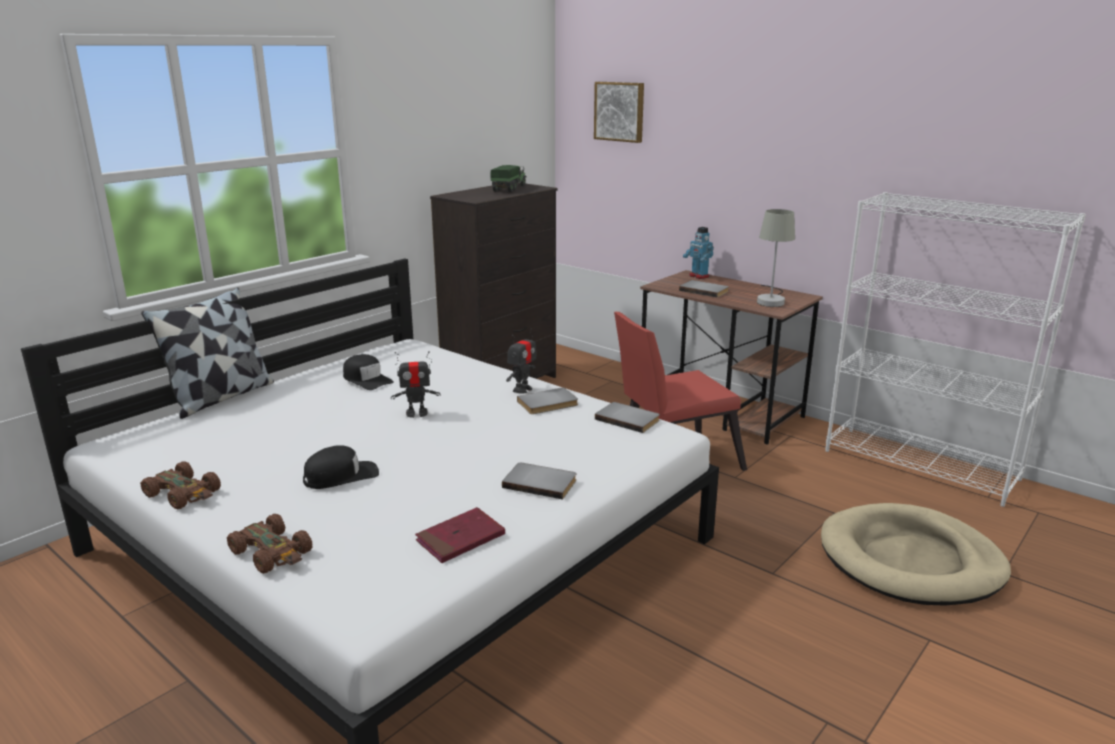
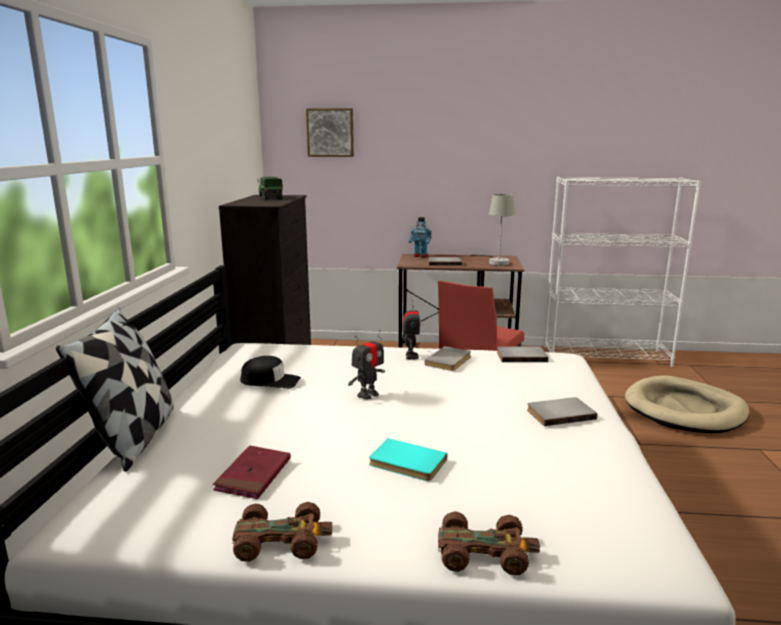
camera: 35 degrees left, 5 degrees down
black cap [303,445,379,489] -> turquoise book [369,438,447,481]
red book [415,507,505,563] -> red book moved to [213,446,291,499]

